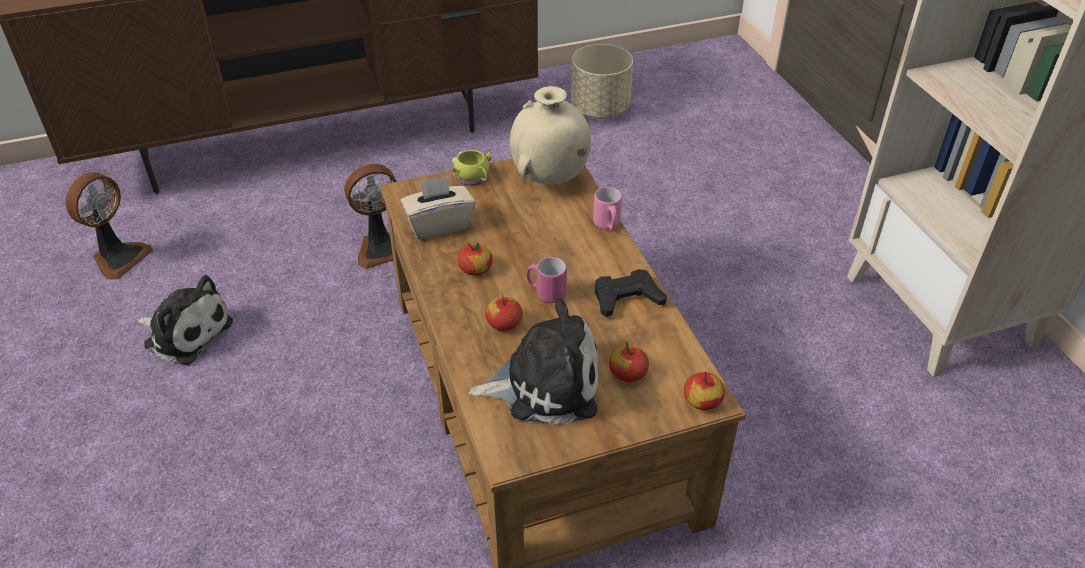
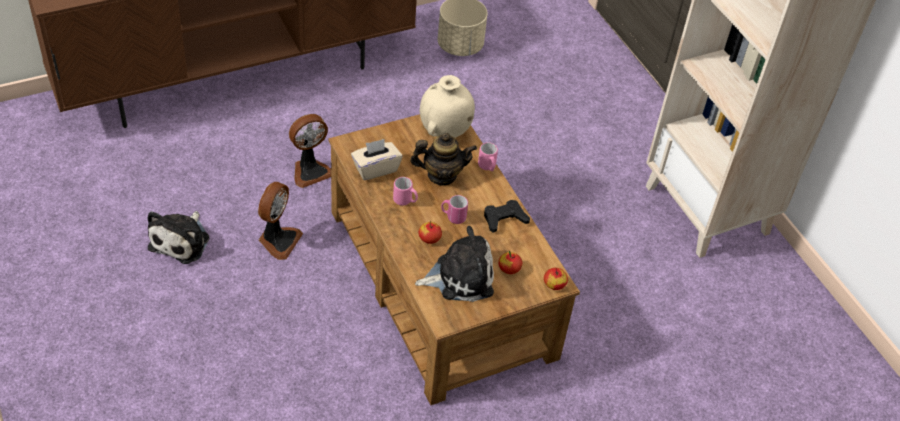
camera: 10 degrees left, 5 degrees up
fan [65,172,153,280] -> fan moved to [258,182,303,260]
plush toy [137,275,233,365] -> plush toy turned 90 degrees clockwise [147,211,209,264]
yellow mug [452,150,491,186] -> none
apple [457,243,493,276] -> pink mug [393,177,418,206]
none -> teapot [410,133,477,185]

